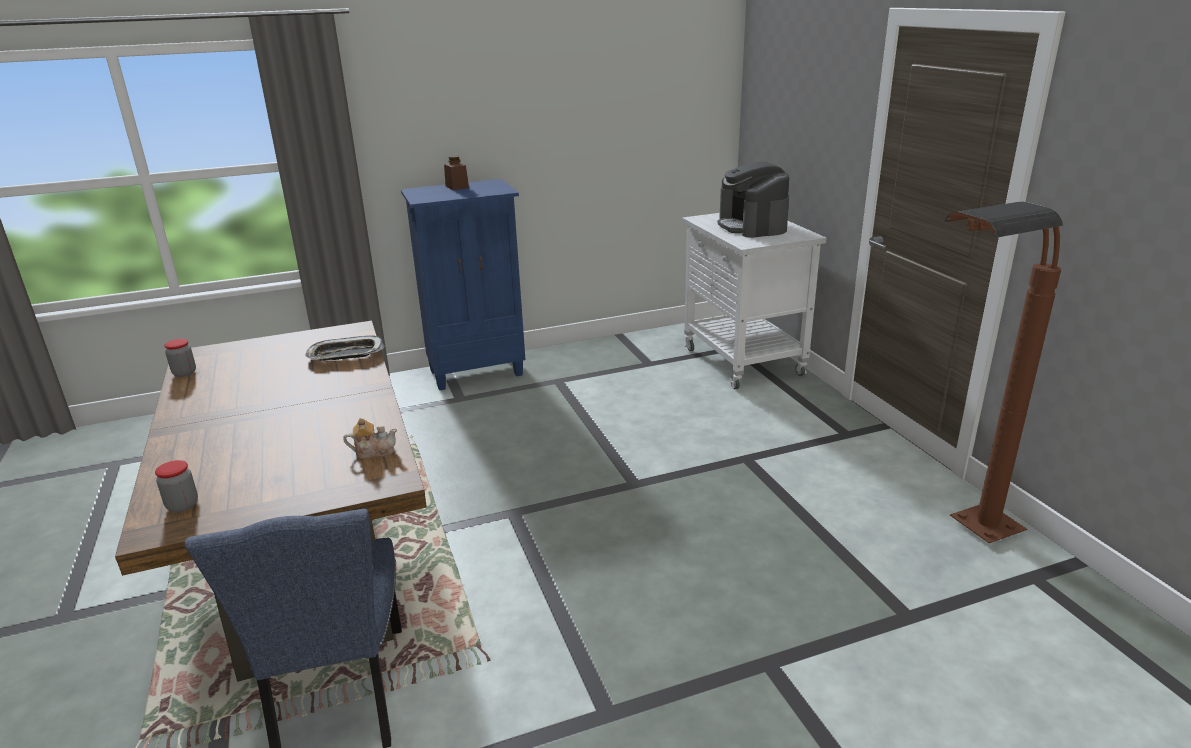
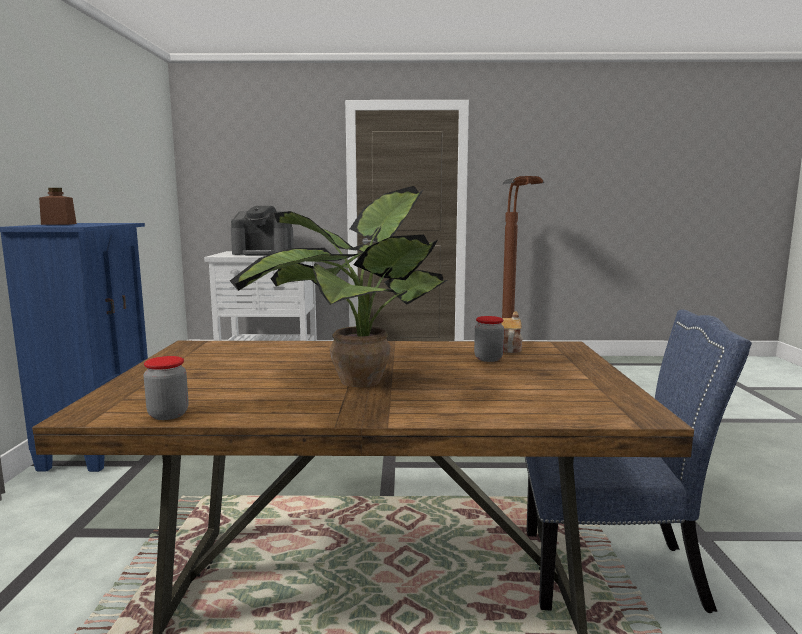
camera: 70 degrees left, 15 degrees down
jar [155,460,198,512] -> jar moved to [474,316,504,362]
tray [305,335,384,361] -> none
none -> potted plant [230,186,447,387]

